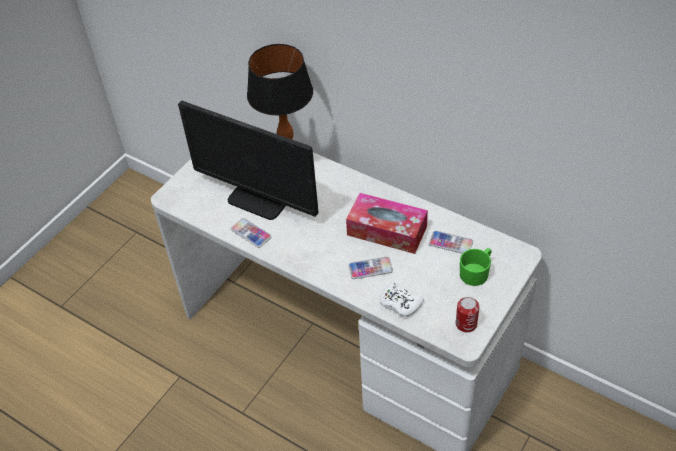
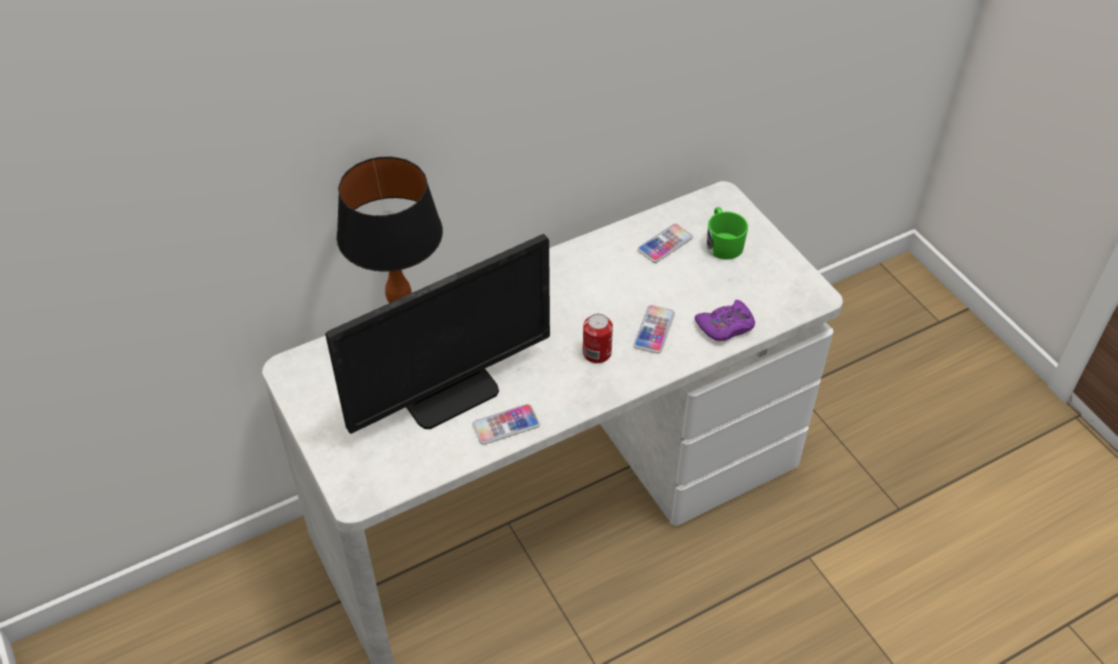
camera: 65 degrees left, 0 degrees up
tissue box [346,193,428,254] -> none
white game controller [379,282,424,317] -> purple game controller [695,300,755,341]
can [456,297,479,332] -> can moved to [583,314,613,363]

